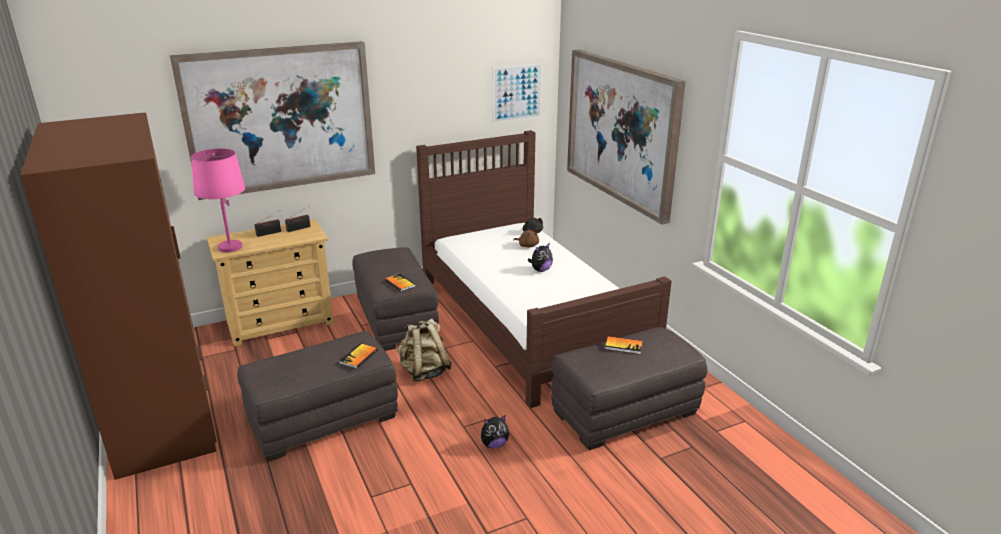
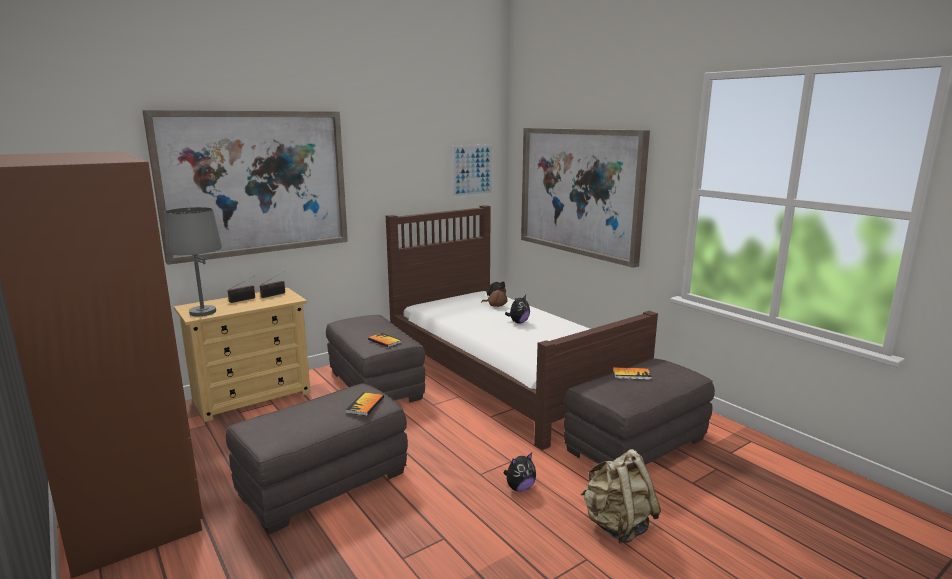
camera: 10 degrees left, 10 degrees down
pink table lamp [191,149,245,253] -> grey table lamp [164,207,222,316]
beige backpack [398,319,452,382] -> beige backpack moved to [580,449,661,544]

